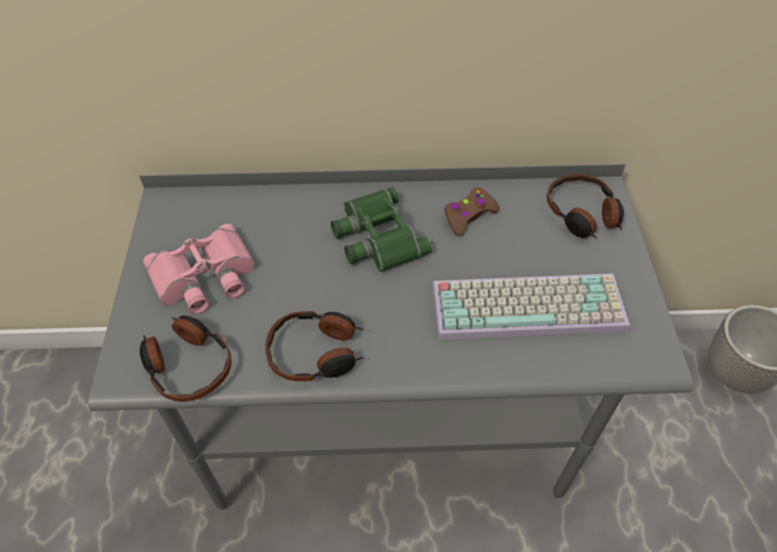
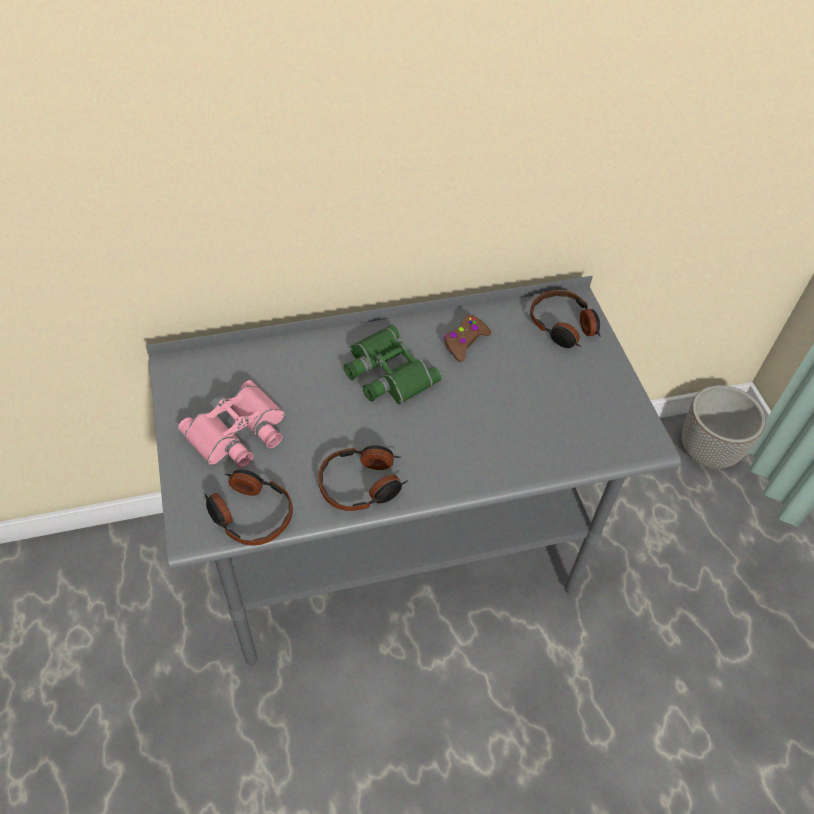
camera: 15 degrees left, 0 degrees up
keyboard [432,274,630,340] -> none

